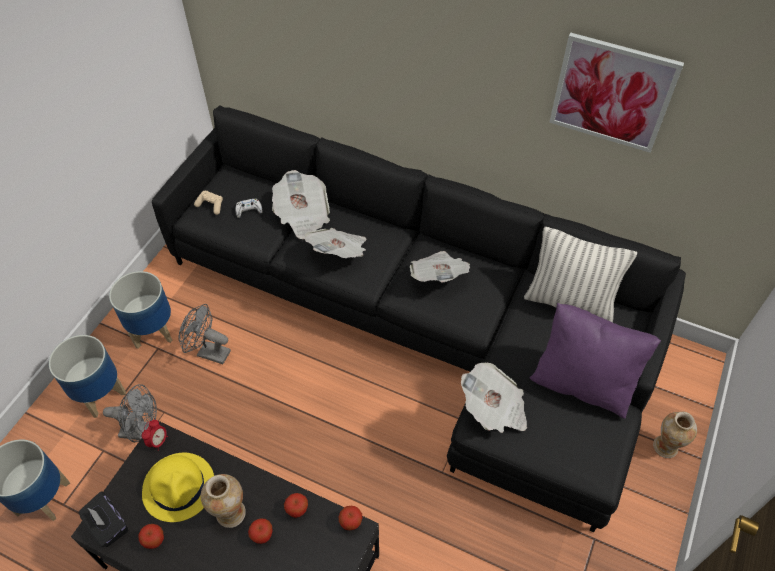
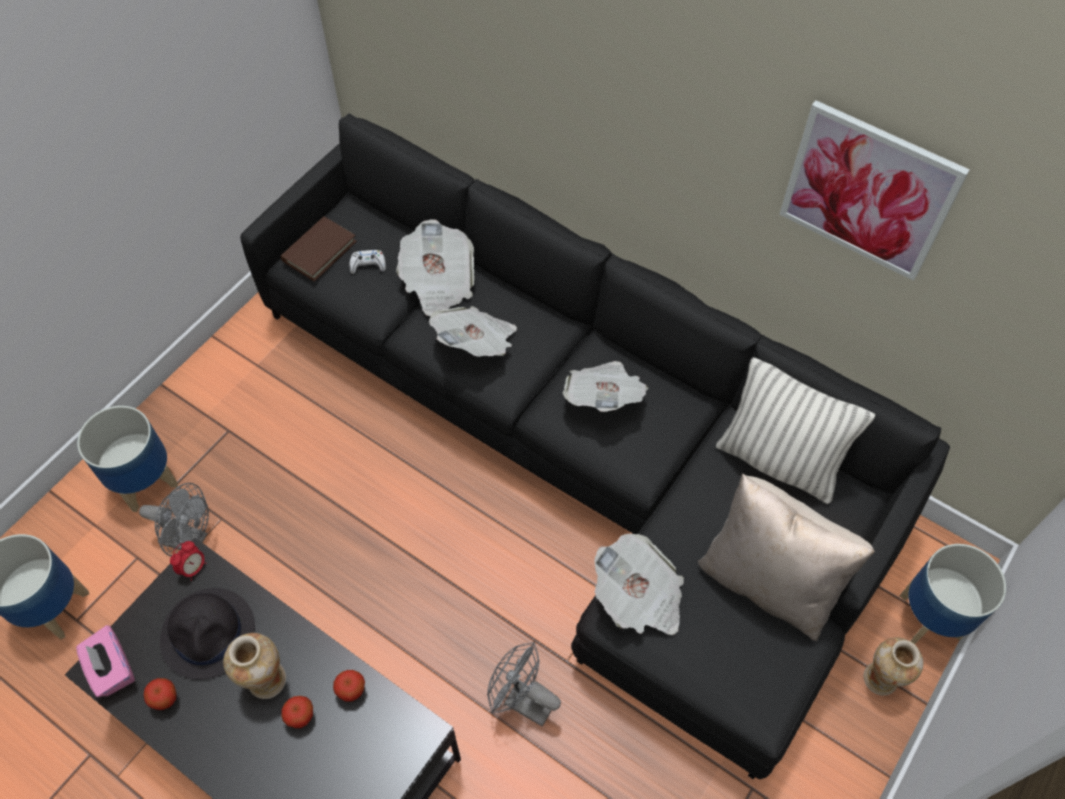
camera: 10 degrees right, 5 degrees up
black tissue box [79,491,128,547] -> pink tissue box [76,625,135,697]
planter [109,271,173,349] -> planter moved to [900,544,1006,644]
yellow hat [142,453,214,522] -> black hat [160,588,255,680]
grey fan [178,304,231,364] -> grey fan moved to [487,642,561,726]
beige game controller [194,191,223,215] -> brown book [281,217,357,282]
apple [339,506,362,530] -> none
purple pillow [530,303,661,419] -> beige pillow [697,473,875,641]

